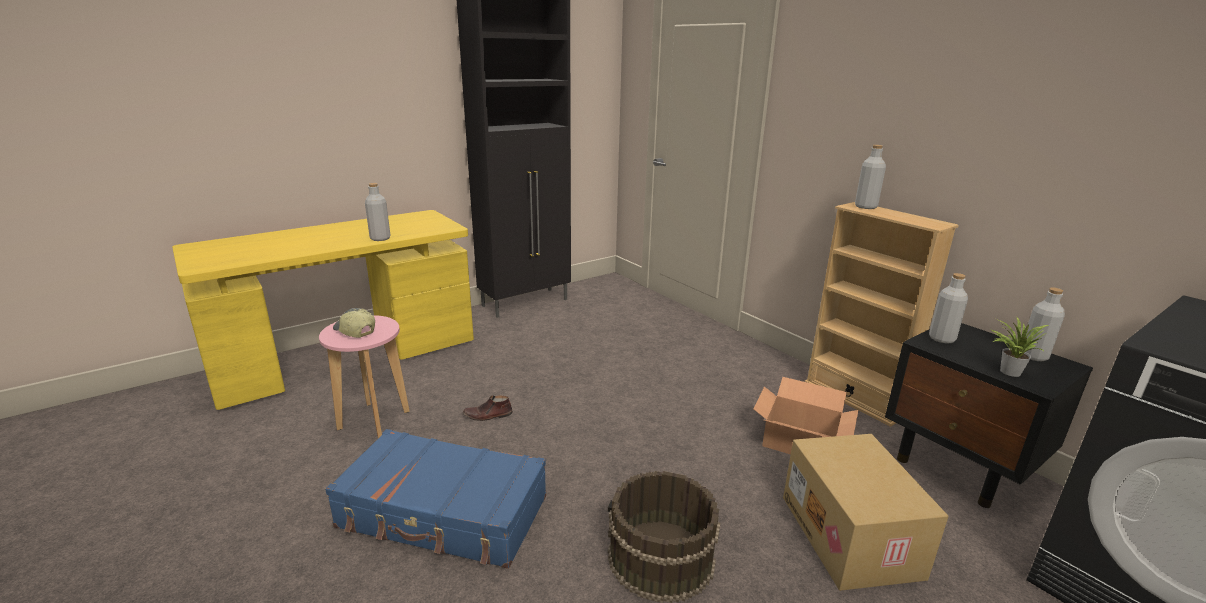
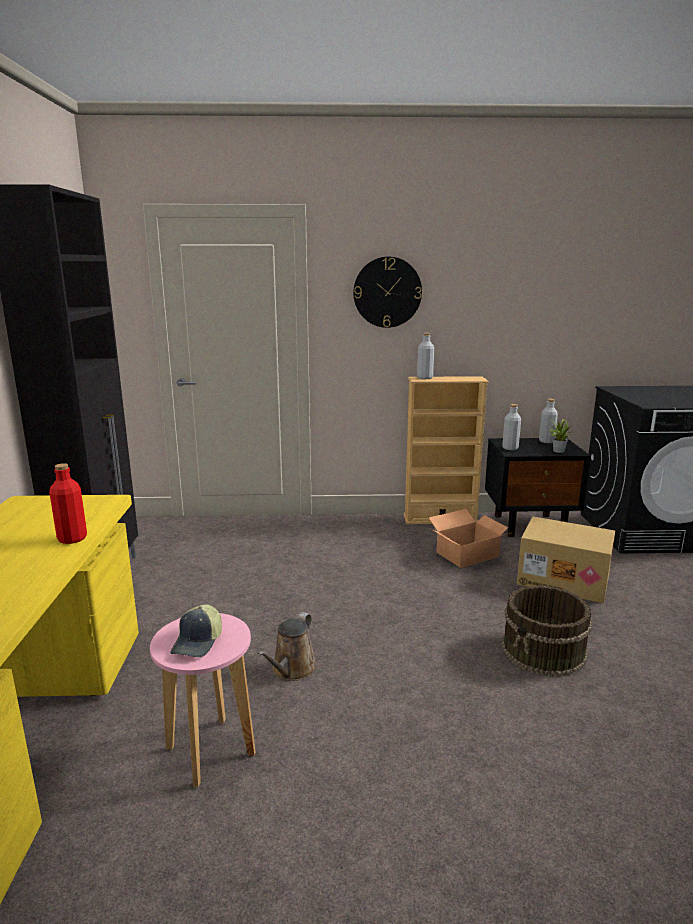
camera: 55 degrees left, 5 degrees down
blue suitcase [325,429,546,569] -> none
cap [333,308,375,338] -> cap turned 60 degrees counterclockwise [170,604,222,657]
grey bottle [365,183,390,241] -> red bottle [49,463,87,544]
brown shoe [463,395,513,421] -> brown watering can [257,612,317,681]
none -> wall clock [353,257,422,328]

